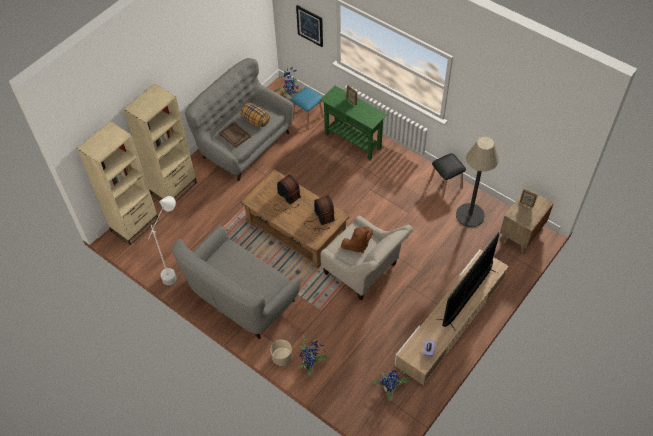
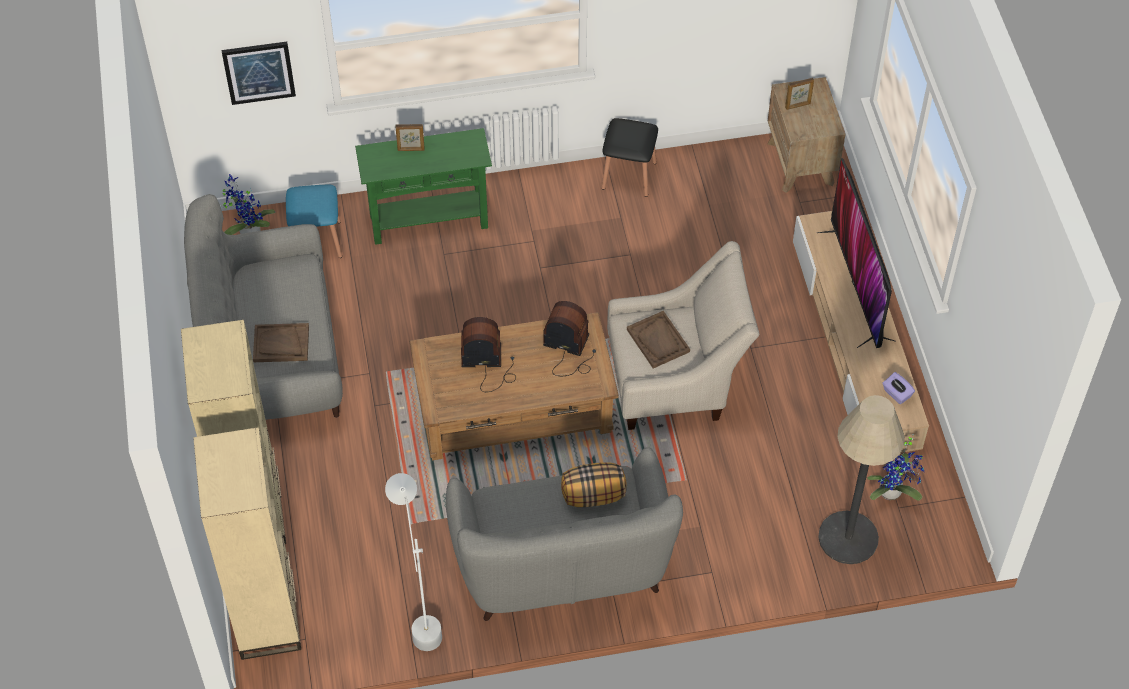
camera: 50 degrees left, 0 degrees up
pillow [241,103,270,127] -> pillow moved to [561,462,627,507]
beige planter [271,340,293,366] -> none
potted plant [299,334,328,376] -> none
brown plush toy [341,226,373,253] -> brown tray [627,311,690,368]
floor lamp [456,137,499,227] -> floor lamp moved to [818,395,905,564]

